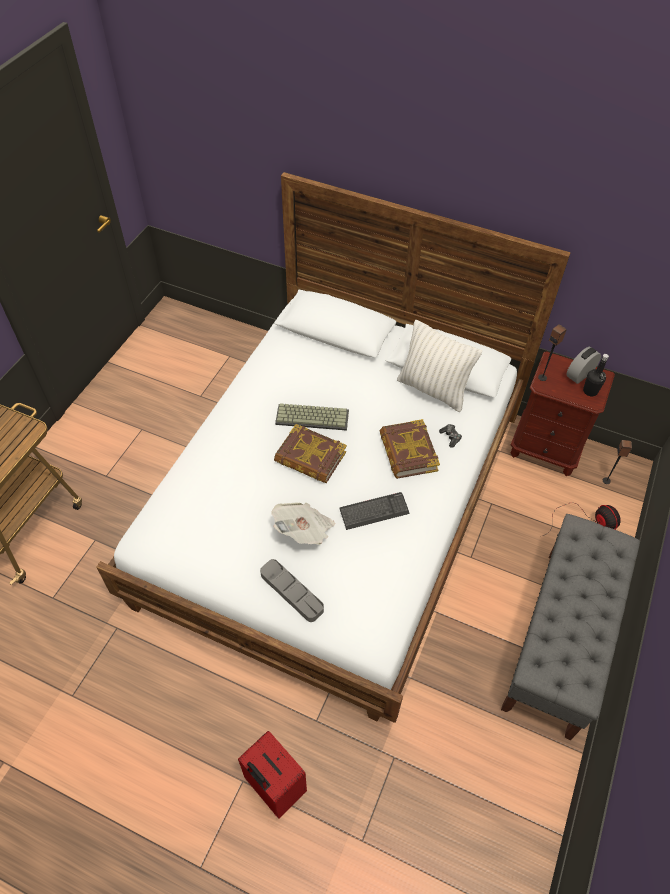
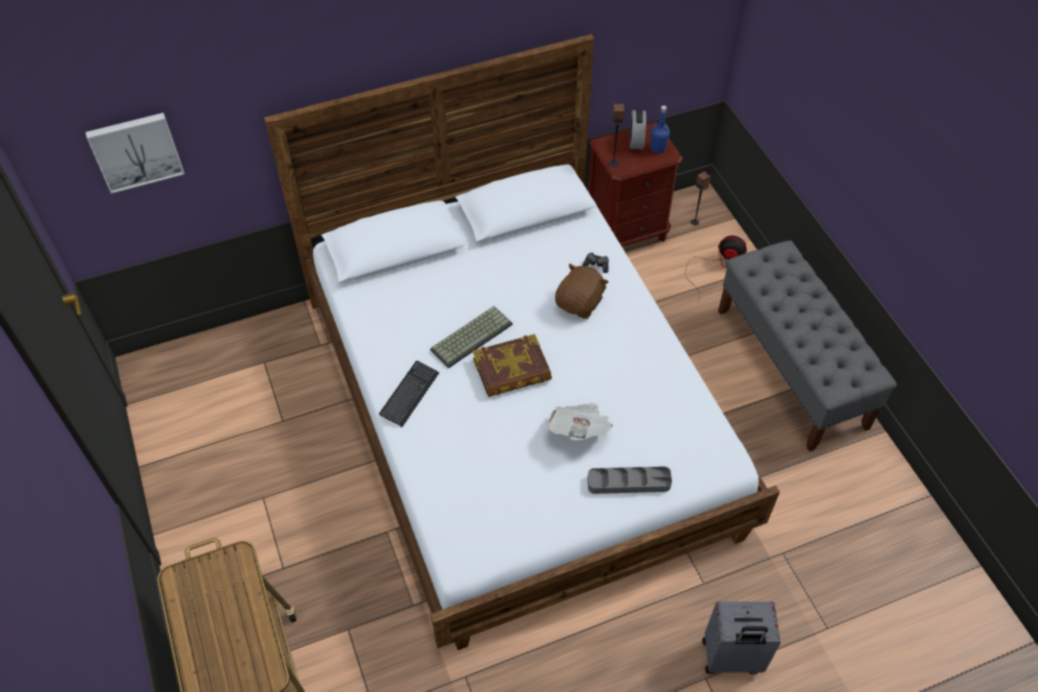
camera: 45 degrees left, 0 degrees up
red suitcase [238,731,307,819] -> grey suitcase [702,602,780,674]
keyboard [340,492,410,530] -> keyboard moved to [379,361,439,427]
book [380,419,440,479] -> brown plush toy [555,264,608,319]
white pillow [397,320,482,412] -> none
black bottle [583,354,609,396] -> blue bottle [650,105,670,153]
none -> picture [85,113,185,194]

